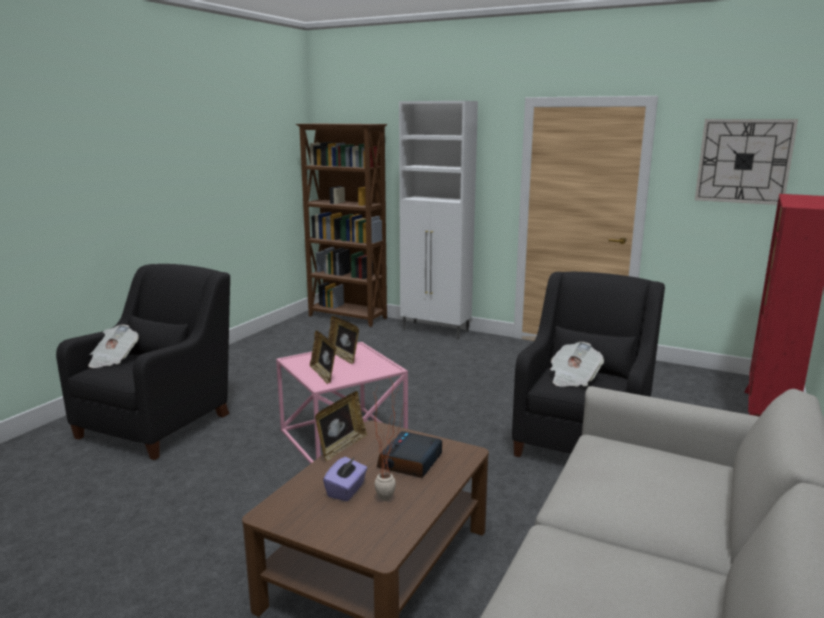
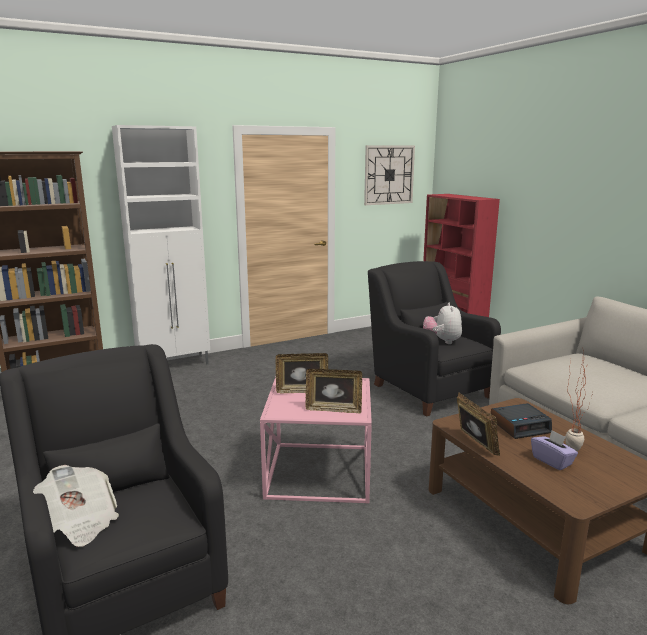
camera: 55 degrees left, 0 degrees up
alarm clock [377,431,442,478] -> alarm clock turned 75 degrees counterclockwise [491,403,552,439]
newspaper [550,342,604,387] -> plush toy [423,303,462,344]

